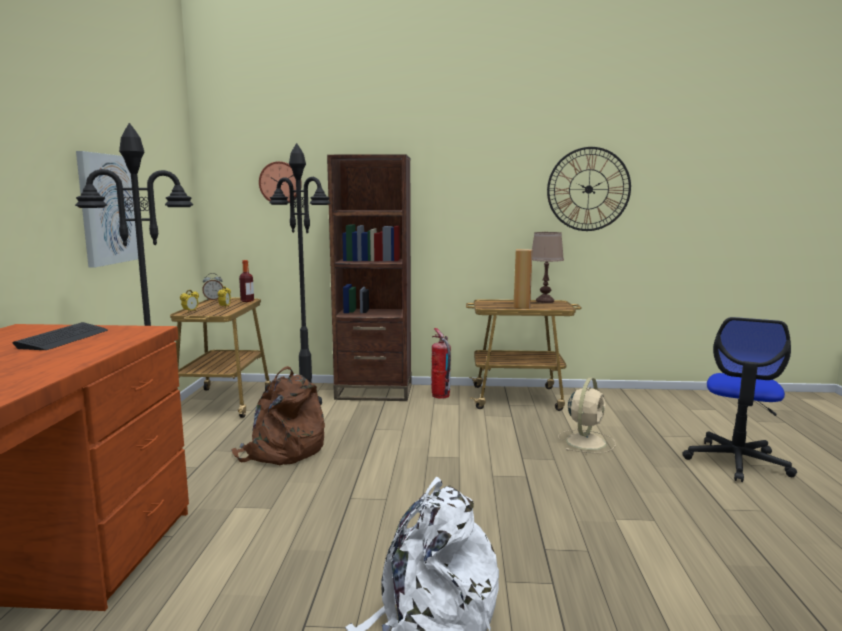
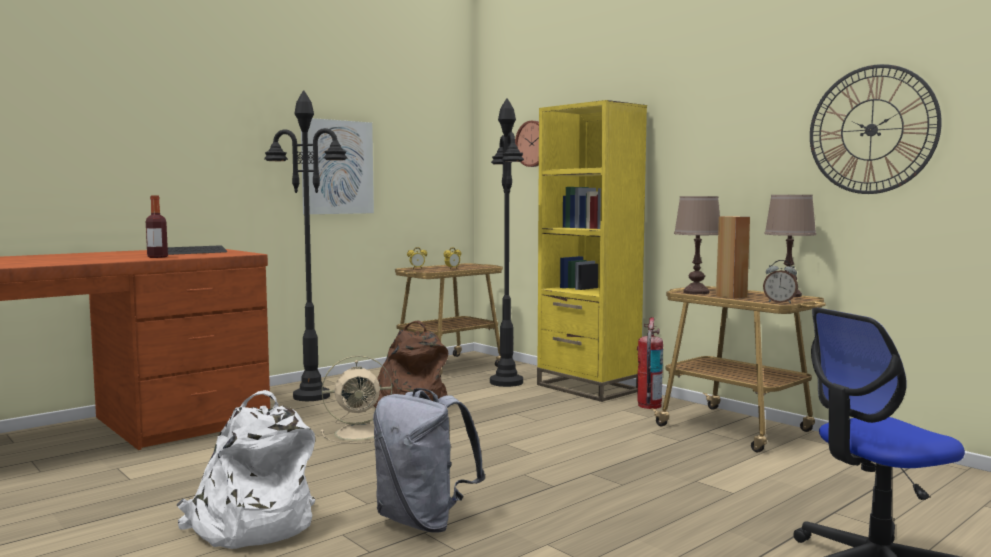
camera: 45 degrees right, 5 degrees down
alarm clock [202,273,223,300] -> alarm clock moved to [763,260,798,304]
bottle [239,260,254,302] -> bottle moved to [146,195,168,258]
brown bookcase [327,154,411,401] -> yellow bookcase [537,100,647,402]
beige fan [558,377,616,454] -> beige fan moved to [321,355,392,444]
none -> grey backpack [373,388,485,533]
none -> brown table lamp [674,196,720,294]

